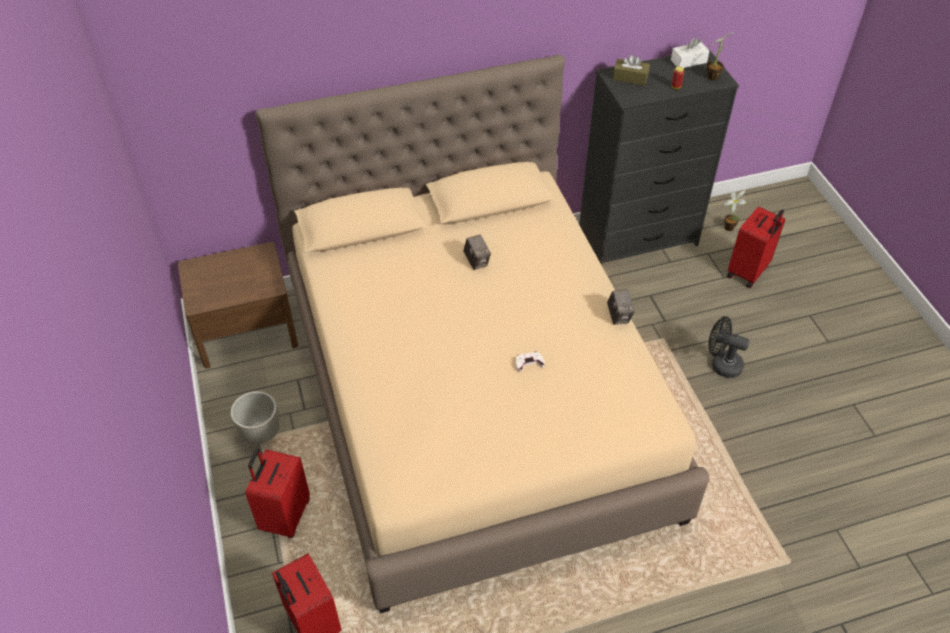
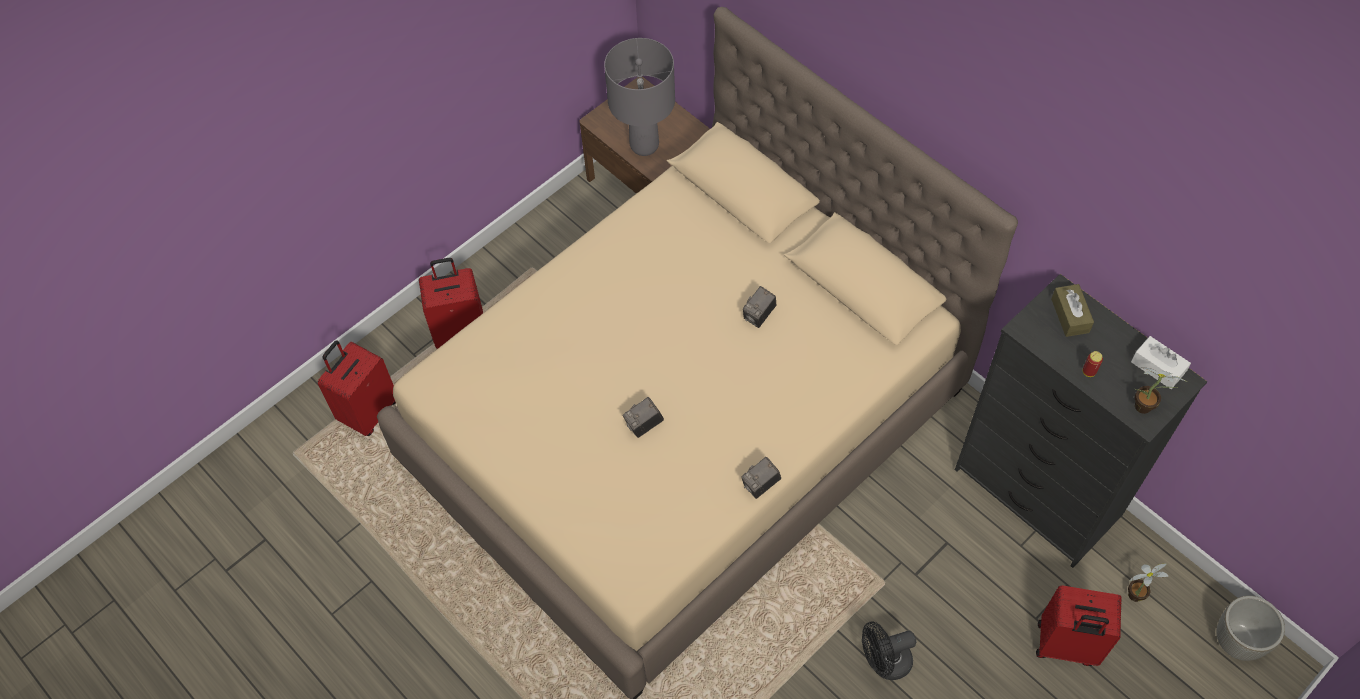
camera: 65 degrees right, 10 degrees up
grey planter [230,391,279,445] -> grey planter moved to [1217,596,1285,661]
white game controller [516,351,545,372] -> camera [623,397,664,438]
black fan [708,316,750,378] -> black fan turned 105 degrees counterclockwise [862,621,917,680]
none -> grey table lamp [604,38,675,156]

